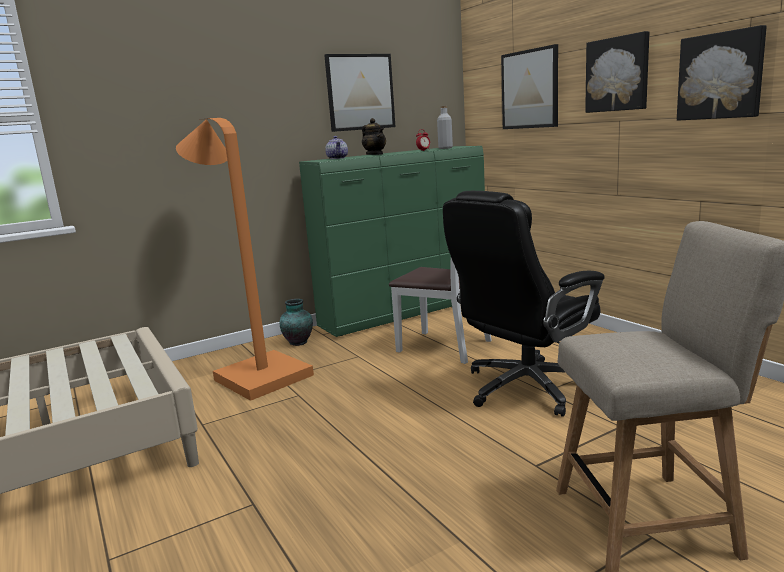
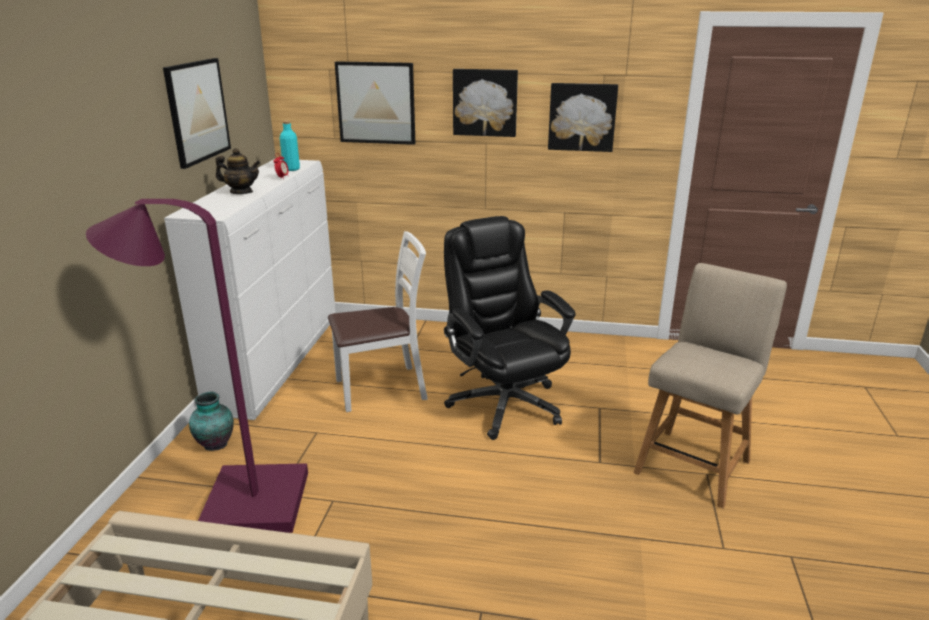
camera: 50 degrees left, 10 degrees up
orange floor lamp [176,118,314,401] -> purple floor lamp [86,199,308,533]
green dresser [299,146,485,337] -> white dresser [164,159,336,420]
teapot [325,136,348,159] -> none
grey bottle [437,106,453,149] -> turquoise bottle [280,121,300,171]
black office chair [443,191,605,417] -> black office chair turned 150 degrees clockwise [444,216,576,440]

